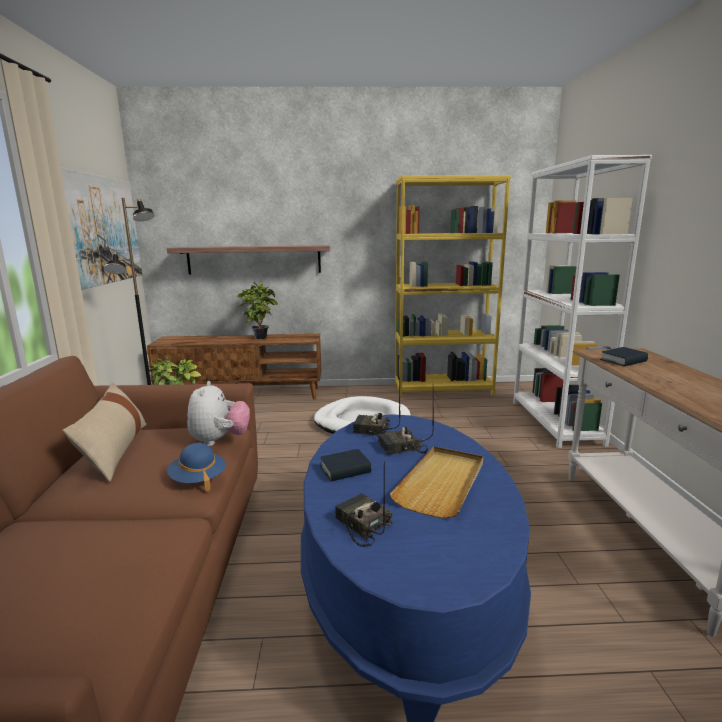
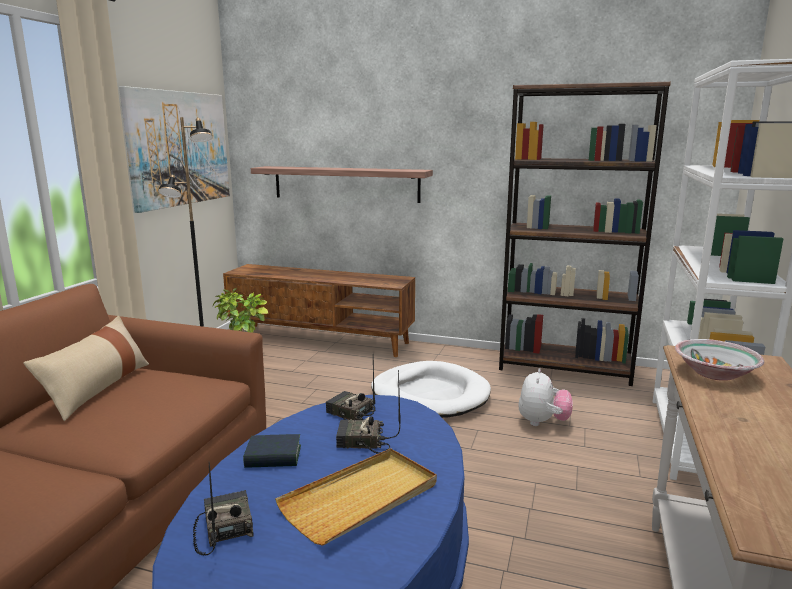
camera: 20 degrees right, 0 degrees up
blue hat [167,443,226,491] -> none
plush toy [187,381,250,446] -> plush toy moved to [518,368,573,426]
potted plant [237,282,278,339] -> none
yellow bookcase [395,175,511,398] -> brown bookcase [499,82,671,386]
book [600,347,648,366] -> bowl [675,339,764,381]

